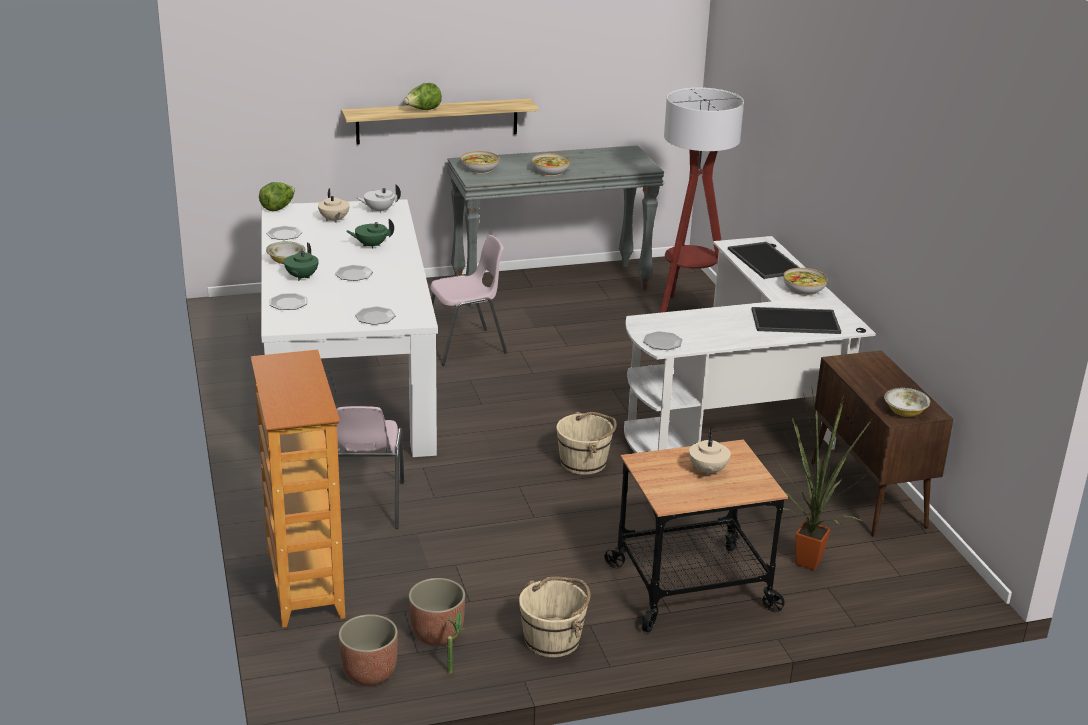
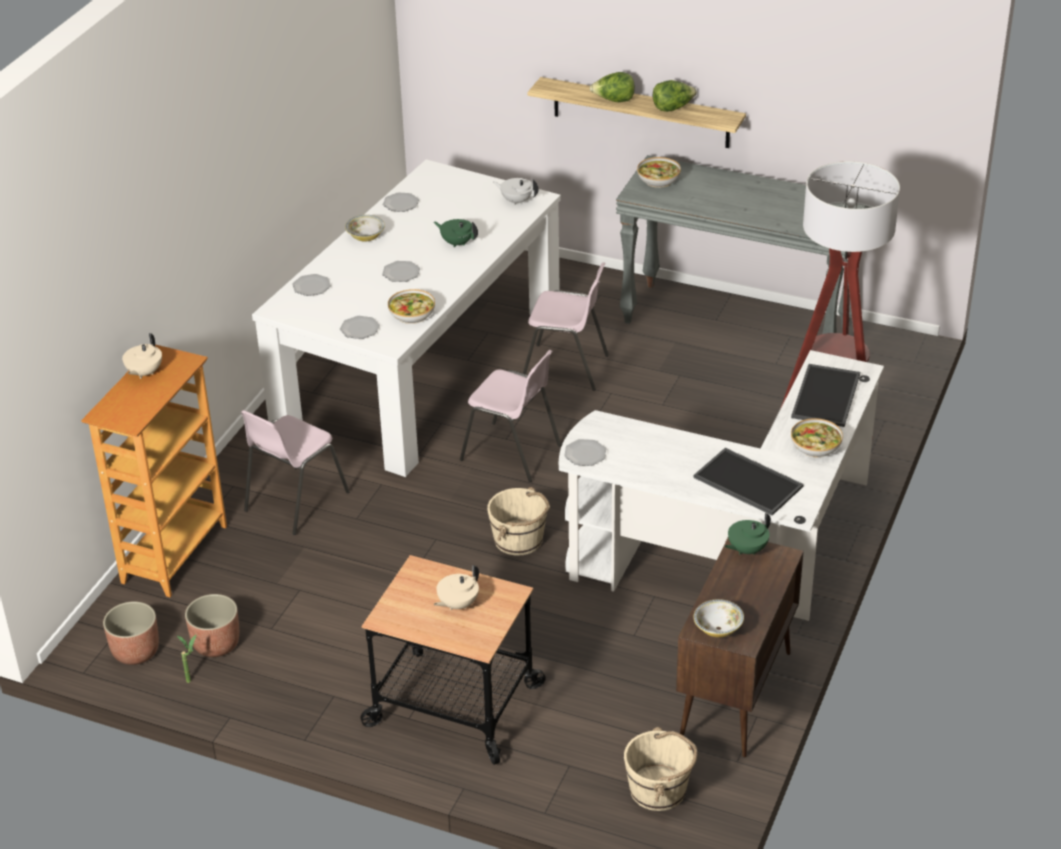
camera: 40 degrees right, 10 degrees up
lettuce [259,182,295,211] -> lettuce moved to [653,80,697,112]
green teapot [284,243,319,281] -> green teapot moved to [724,513,771,555]
beige teapot [318,189,350,223] -> beige teapot moved to [122,333,162,379]
beige bucket [519,576,591,657] -> beige bucket moved to [624,727,698,811]
bowl [532,153,570,176] -> bowl moved to [388,289,435,324]
potted plant [775,386,872,570] -> none
none -> pink chair [460,350,561,482]

